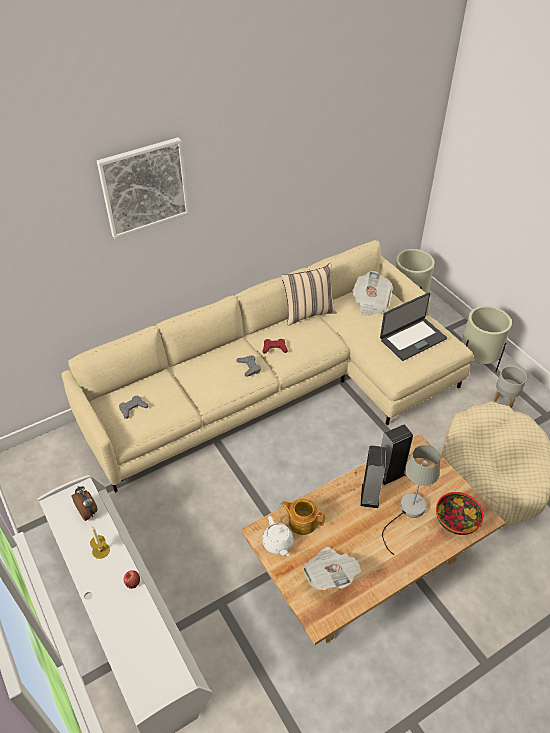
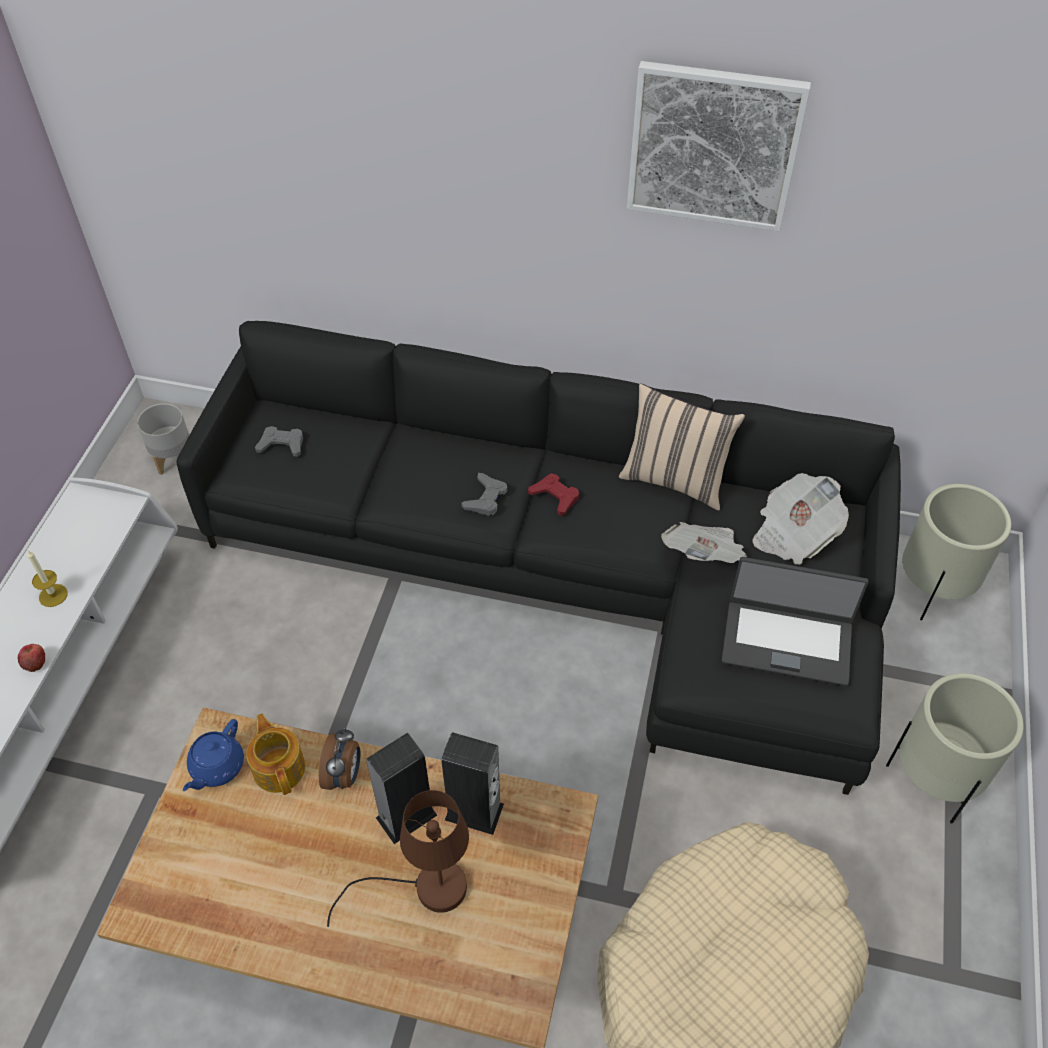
camera: 45 degrees right, 5 degrees up
beige sofa [61,240,473,493] -> black sofa [176,321,901,795]
alarm clock [71,486,97,521] -> alarm clock moved to [319,727,361,790]
picture [97,137,189,239] -> picture moved to [627,61,811,232]
white teapot [262,516,293,556] -> blue teapot [183,719,244,791]
newspaper [302,547,361,590] -> newspaper moved to [661,522,747,563]
grey table lamp [382,445,440,555] -> brown table lamp [327,790,469,927]
bowl [436,492,484,535] -> none
grey planter [494,366,527,408] -> grey planter moved to [137,403,189,475]

